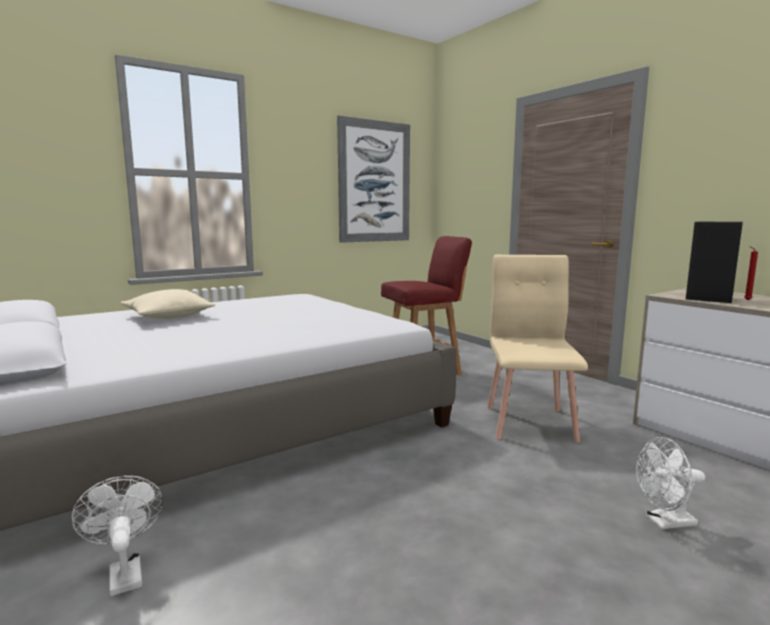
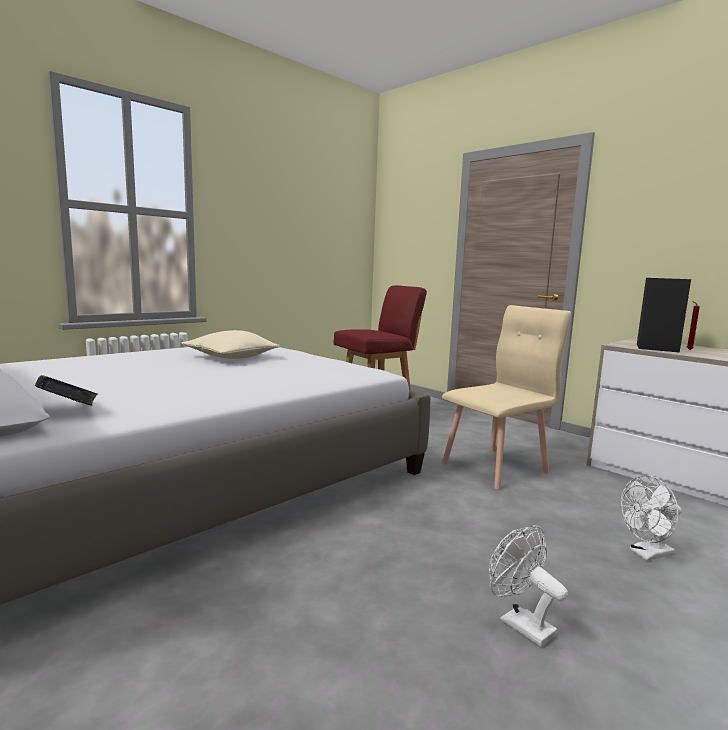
camera: 10 degrees left, 0 degrees up
white fan [72,476,163,596] -> white fan moved to [489,526,568,647]
beige pillow [120,289,215,319] -> beige pillow moved to [181,330,281,359]
picture [337,116,410,243] -> none
beige chair [487,255,588,443] -> beige chair turned 60 degrees clockwise [442,305,571,490]
none -> book [35,375,98,406]

